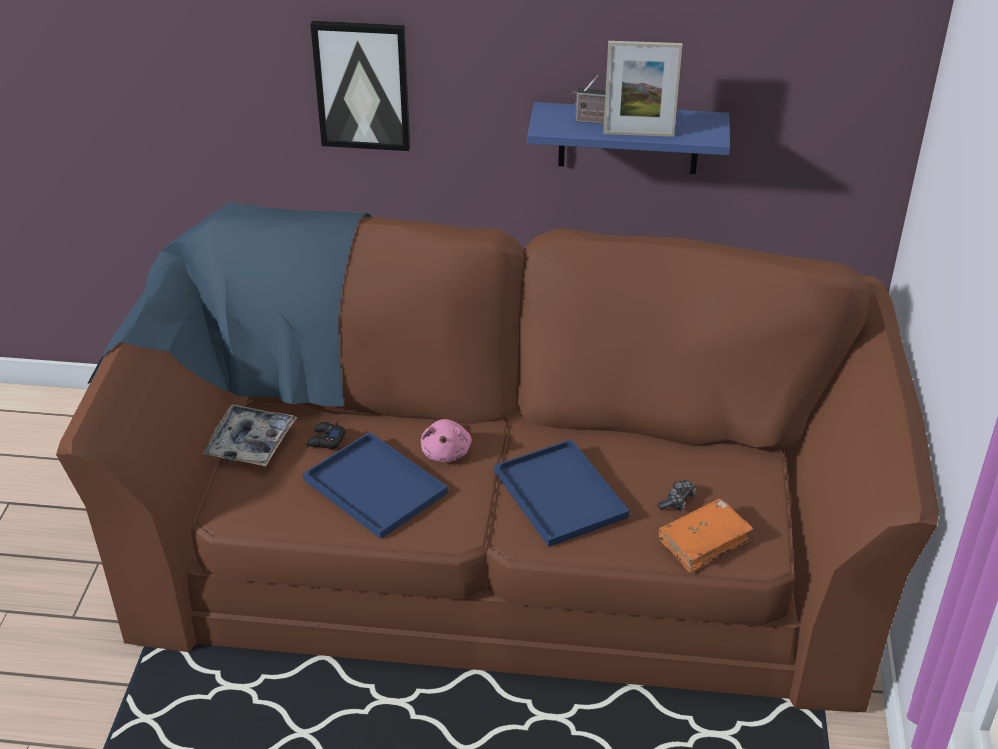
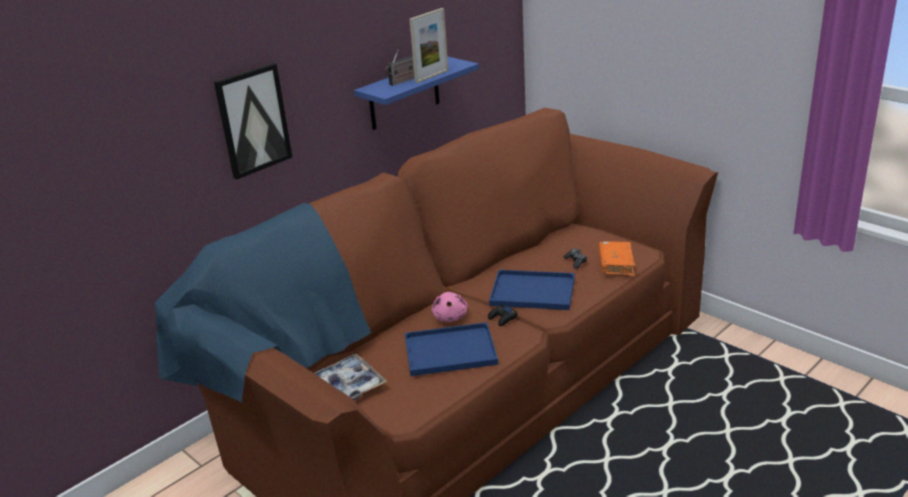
camera: 50 degrees left, 10 degrees down
black game controller [306,422,346,449] -> black game controller moved to [488,304,518,326]
pink plush toy [421,419,472,462] -> pink plush toy turned 45 degrees clockwise [431,292,468,322]

